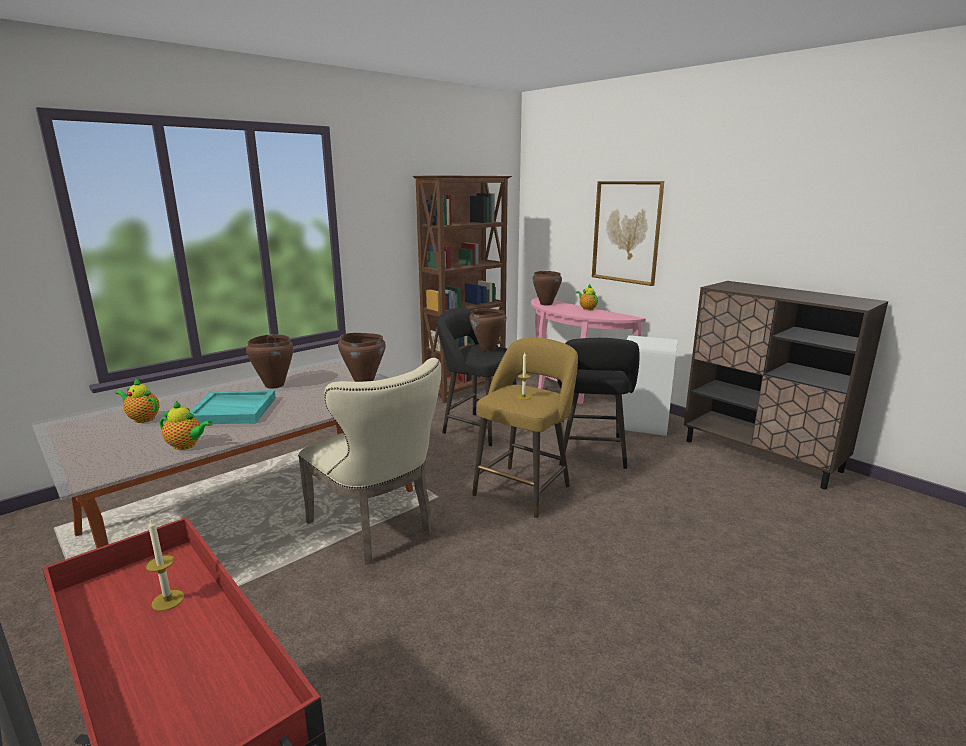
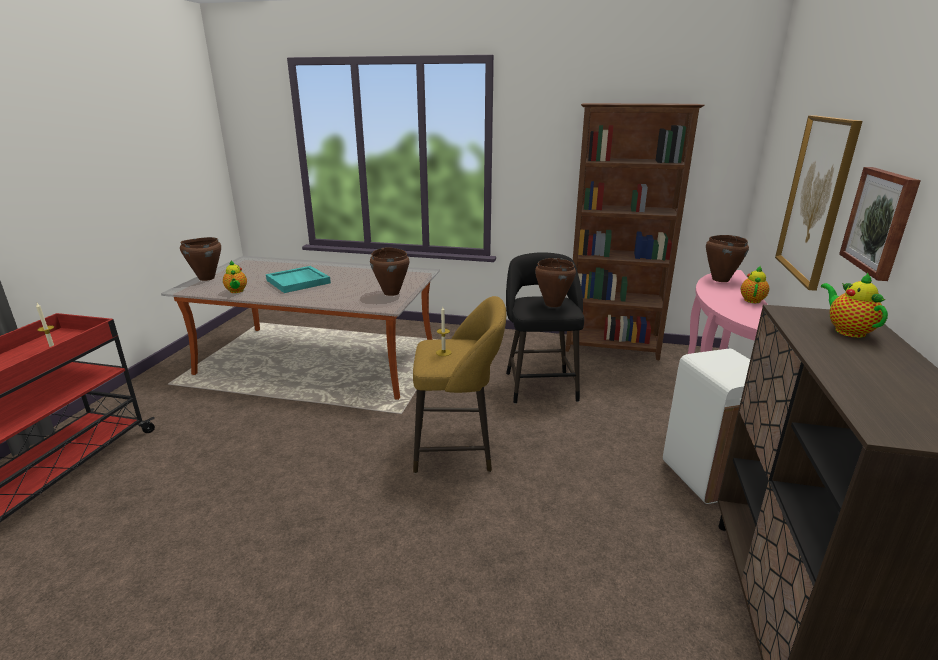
camera: 55 degrees right, 5 degrees up
teapot [116,378,160,423] -> teapot moved to [821,272,888,338]
brown cooking pot [246,334,294,388] -> brown cooking pot moved to [180,237,221,281]
beige chair [298,358,441,565] -> none
black stool [557,338,640,469] -> none
none -> picture [839,167,921,281]

